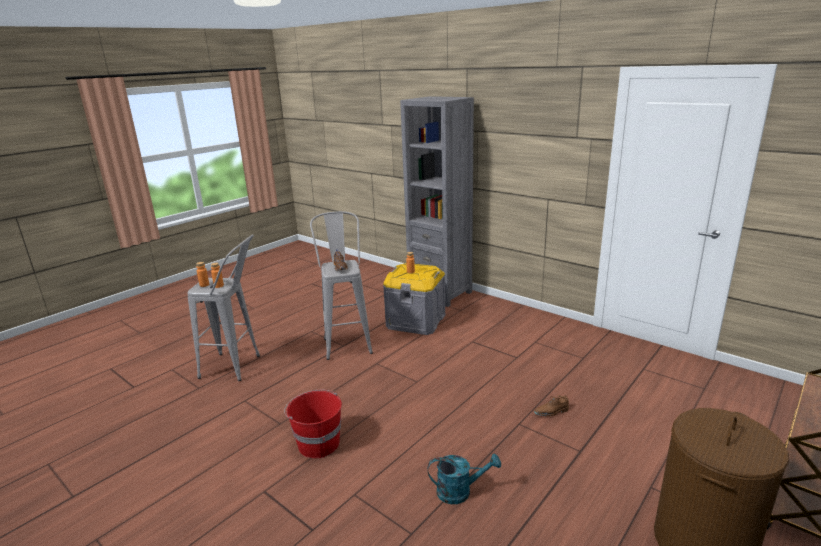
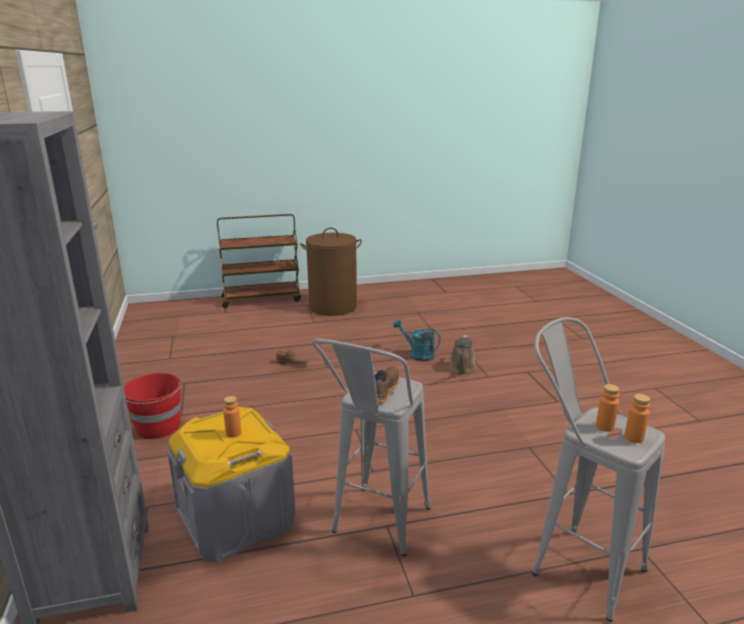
camera: 145 degrees left, 0 degrees up
red bucket [284,390,342,458] -> red bucket moved to [124,373,181,439]
none -> brown watering can [448,335,477,375]

